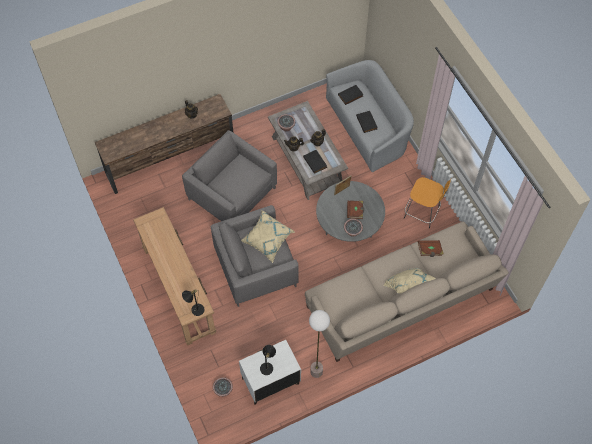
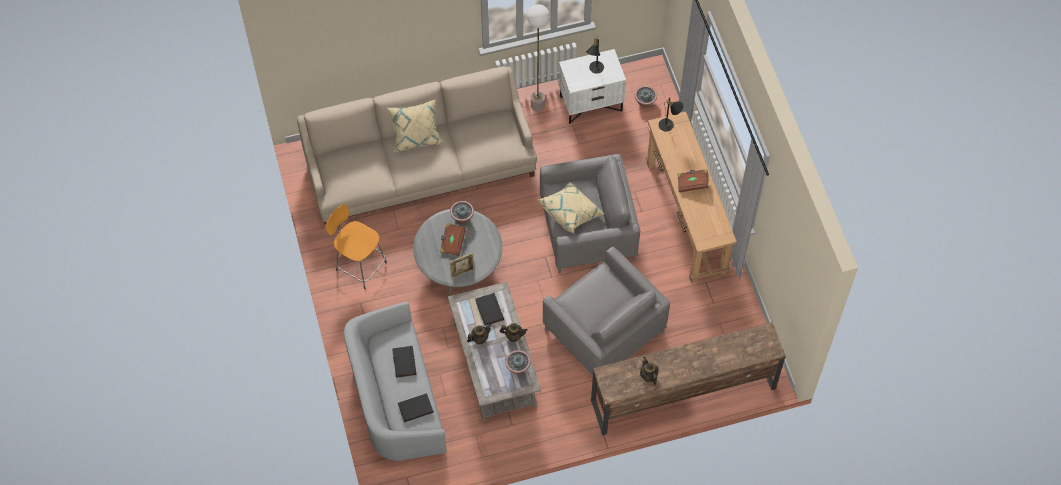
camera: 170 degrees left, 0 degrees up
brown book [418,240,444,257] -> brown book moved to [678,169,709,192]

